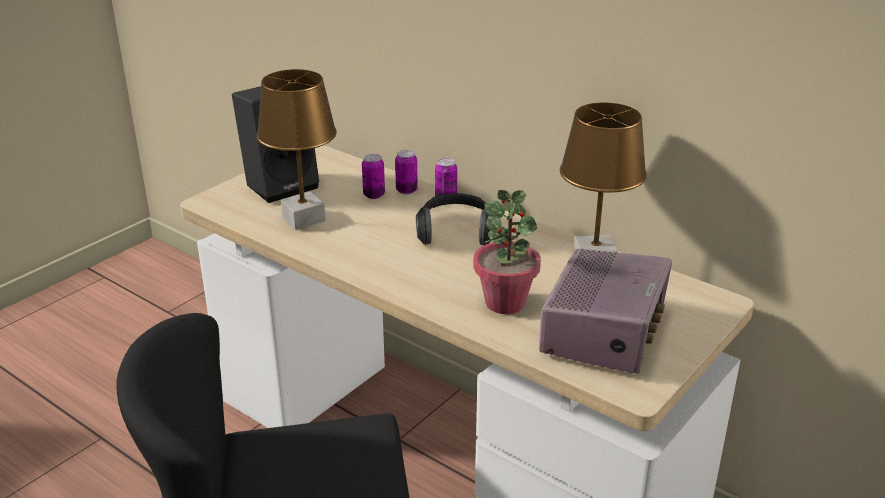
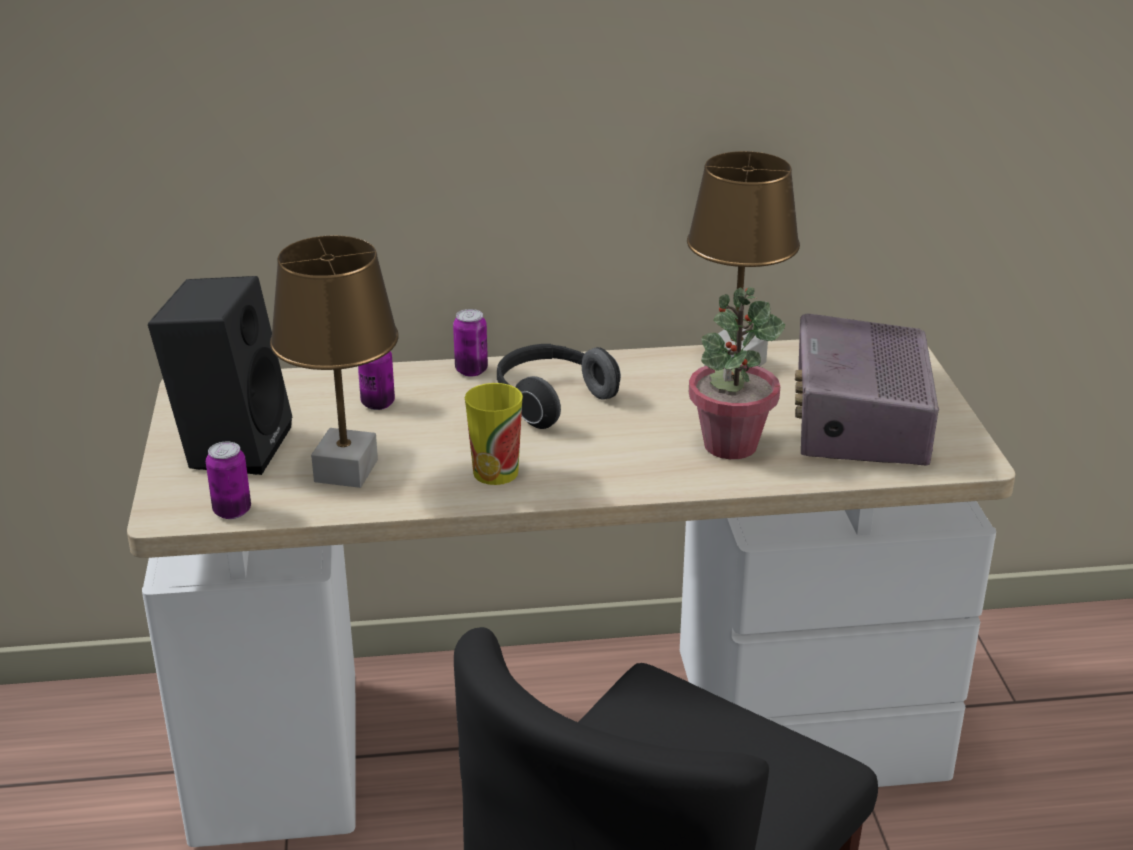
camera: 45 degrees left, 0 degrees up
can [395,150,418,195] -> can moved to [206,442,251,519]
radio [539,248,672,373] -> radio turned 150 degrees counterclockwise [795,313,939,466]
none -> cup [465,383,523,485]

